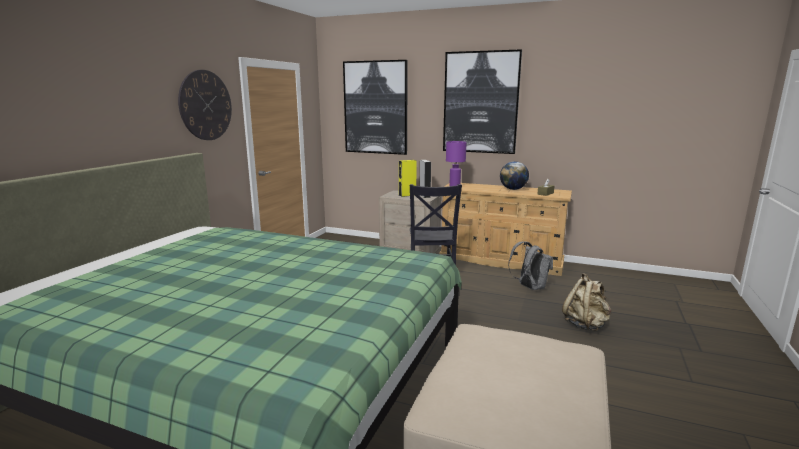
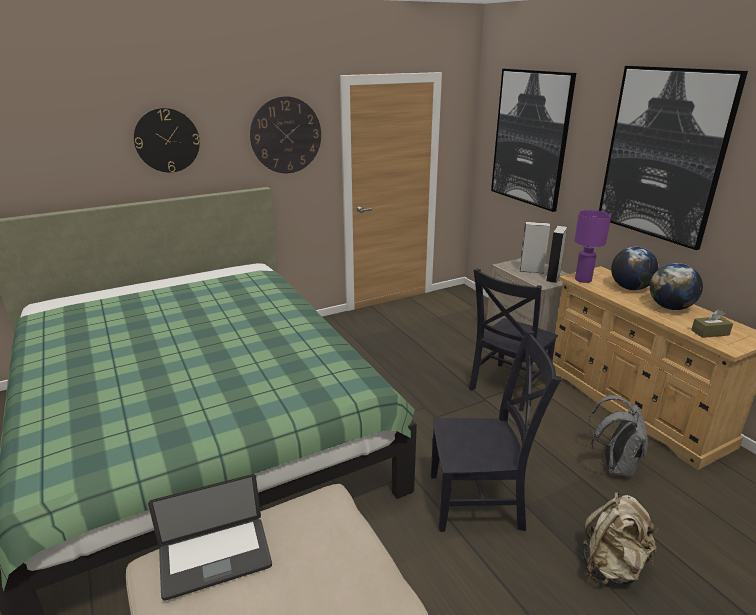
camera: 40 degrees right, 10 degrees up
yellow speaker [399,160,417,197] -> grey speaker [520,222,550,274]
none -> wall clock [134,108,200,172]
none -> laptop [148,474,272,601]
none -> black chair [431,330,561,532]
none -> globe [611,247,659,290]

